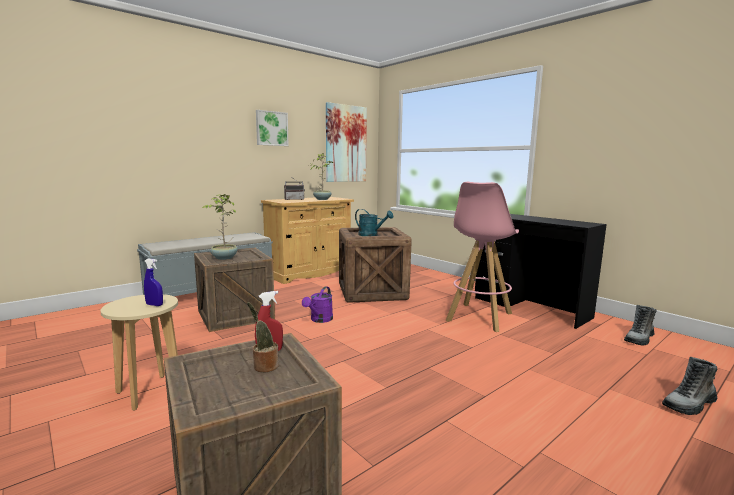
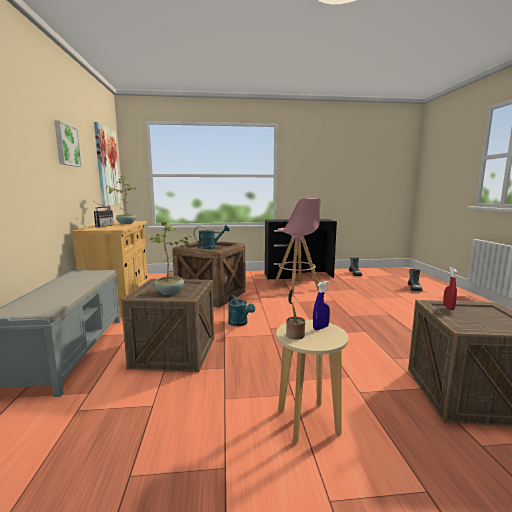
camera: 55 degrees left, 0 degrees up
potted plant [247,302,279,372] -> potted plant moved to [286,289,305,340]
purple watering can [302,286,333,323] -> turquoise watering can [228,295,255,326]

